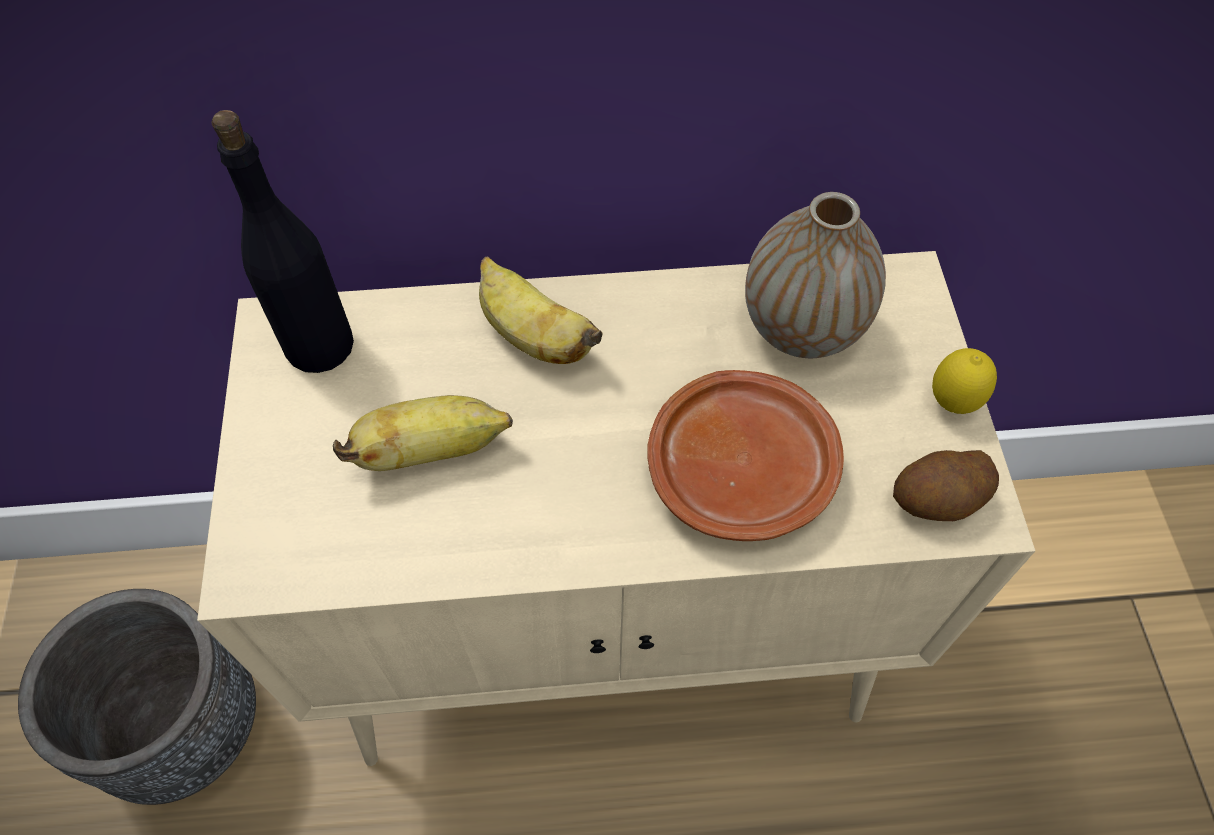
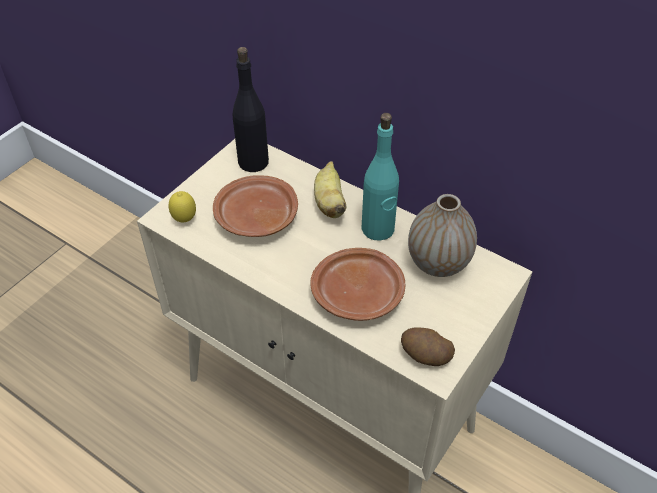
camera: 40 degrees right, 10 degrees down
grey planter [18,589,256,805] -> none
banana [333,395,513,471] -> brown plate [213,175,298,237]
lemon [932,348,997,414] -> lemon moved to [169,191,196,222]
none -> turquoise bottle [361,113,399,241]

